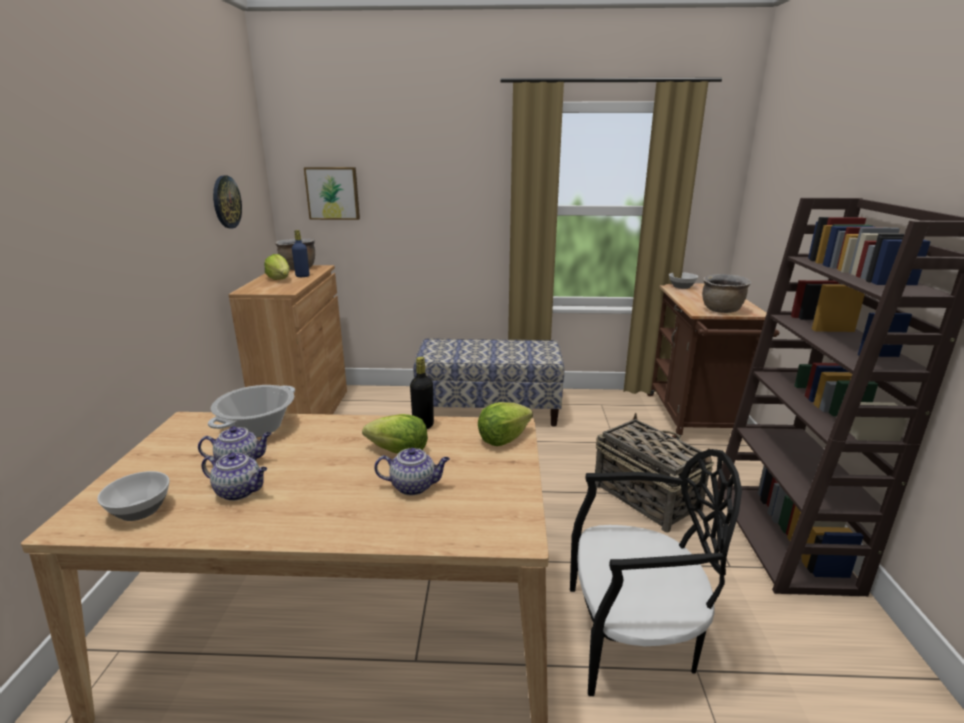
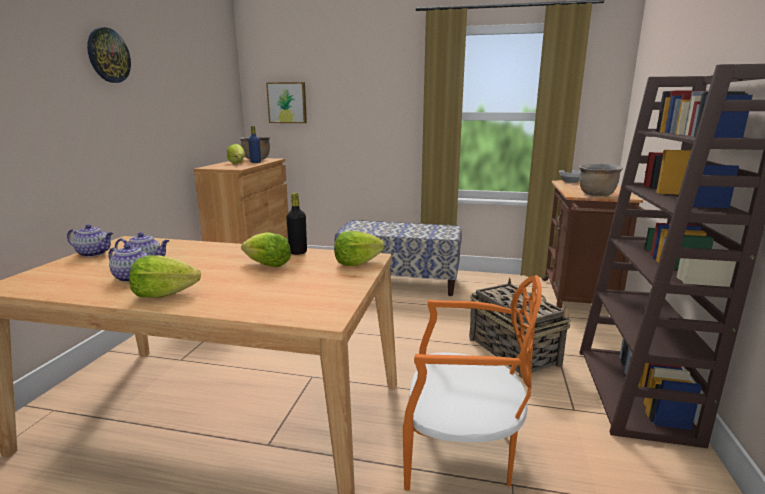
camera: 10 degrees right, 5 degrees down
bowl [97,471,170,521] -> none
cooking pot [208,385,295,437] -> none
wall clock [213,175,242,228] -> wall clock moved to [87,27,131,83]
teapot [374,448,450,495] -> teapot moved to [67,224,113,257]
black chair [570,449,742,696] -> orange chair [403,275,542,491]
none -> lettuce [129,255,201,298]

